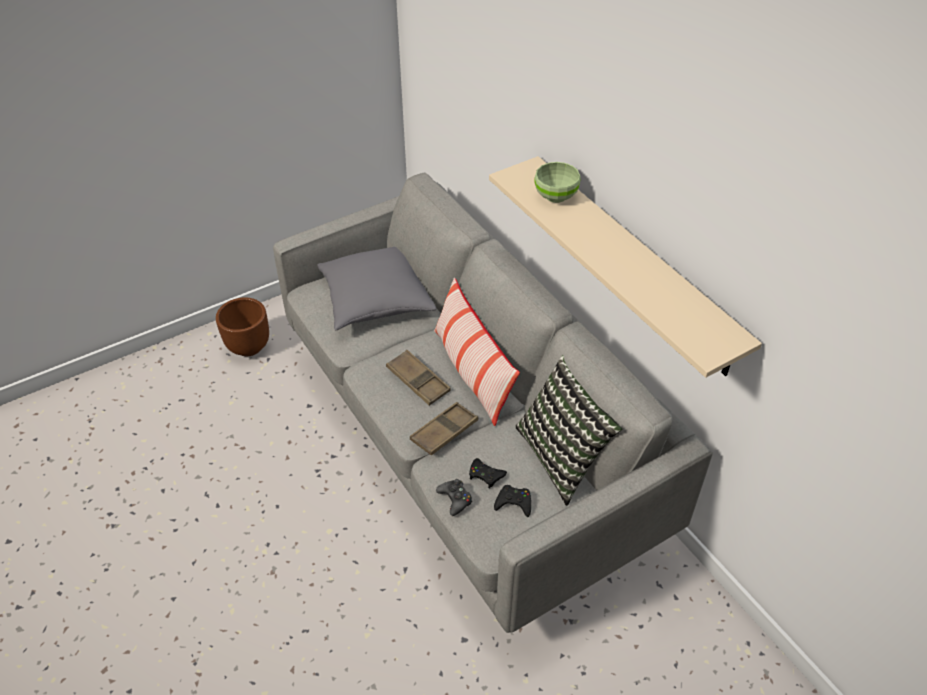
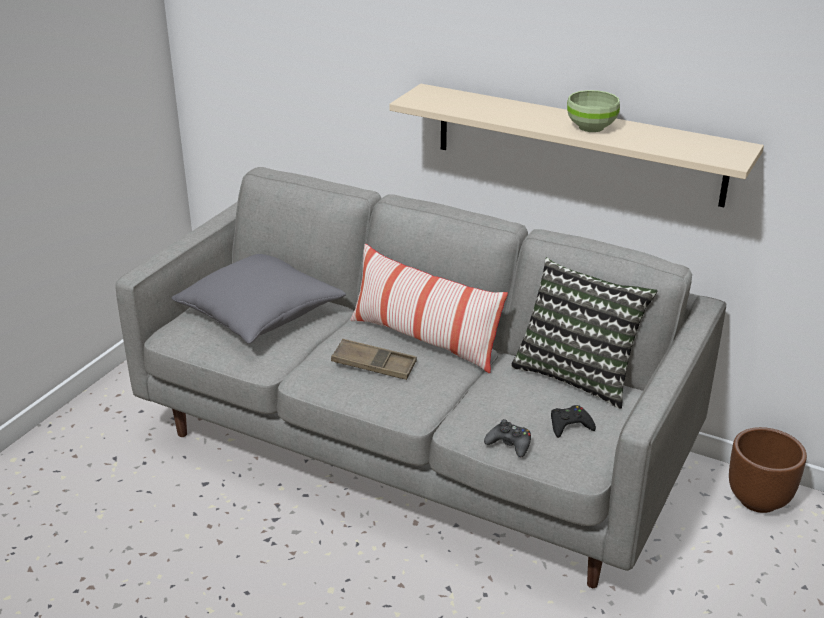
camera: 30 degrees left, 15 degrees down
brown planter [216,298,269,356] -> brown planter moved to [729,427,807,513]
brown tray [410,402,478,456] -> none
black game controller [469,458,507,488] -> none
green bowl [534,162,581,203] -> green bowl moved to [567,90,620,132]

